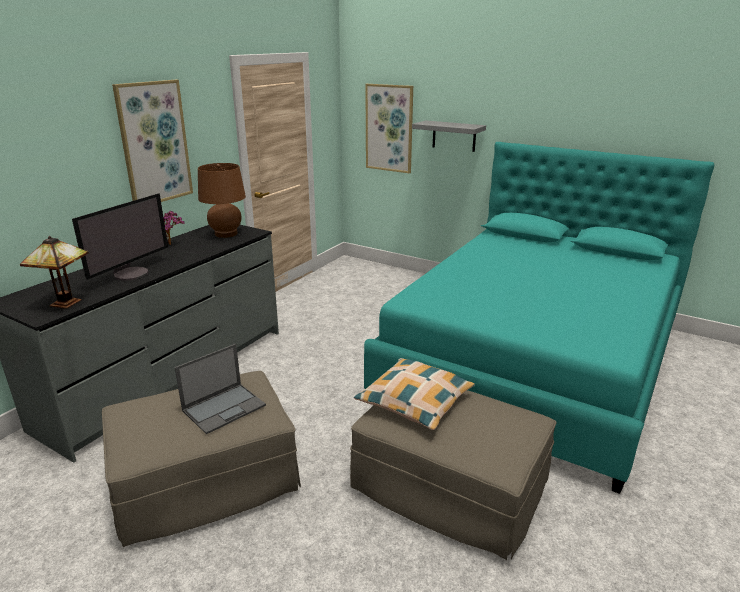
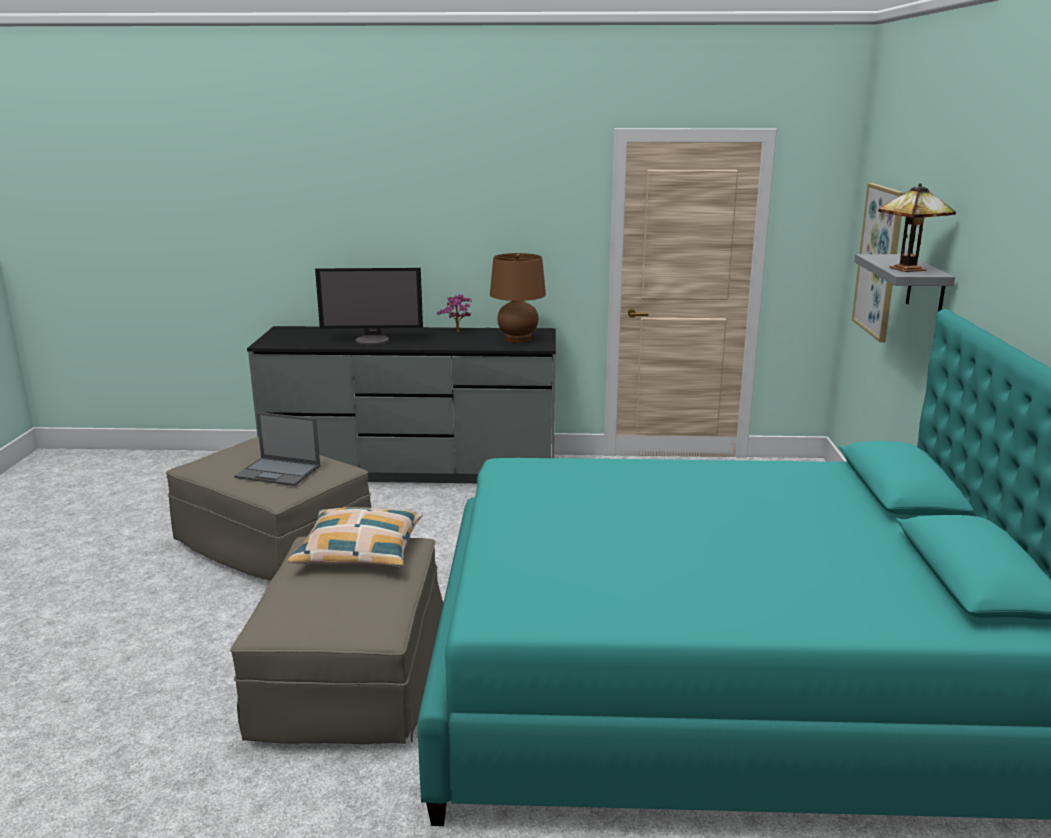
camera: 60 degrees right, 5 degrees down
table lamp [20,236,89,309] -> table lamp moved to [878,183,956,272]
picture [112,80,193,202] -> none

